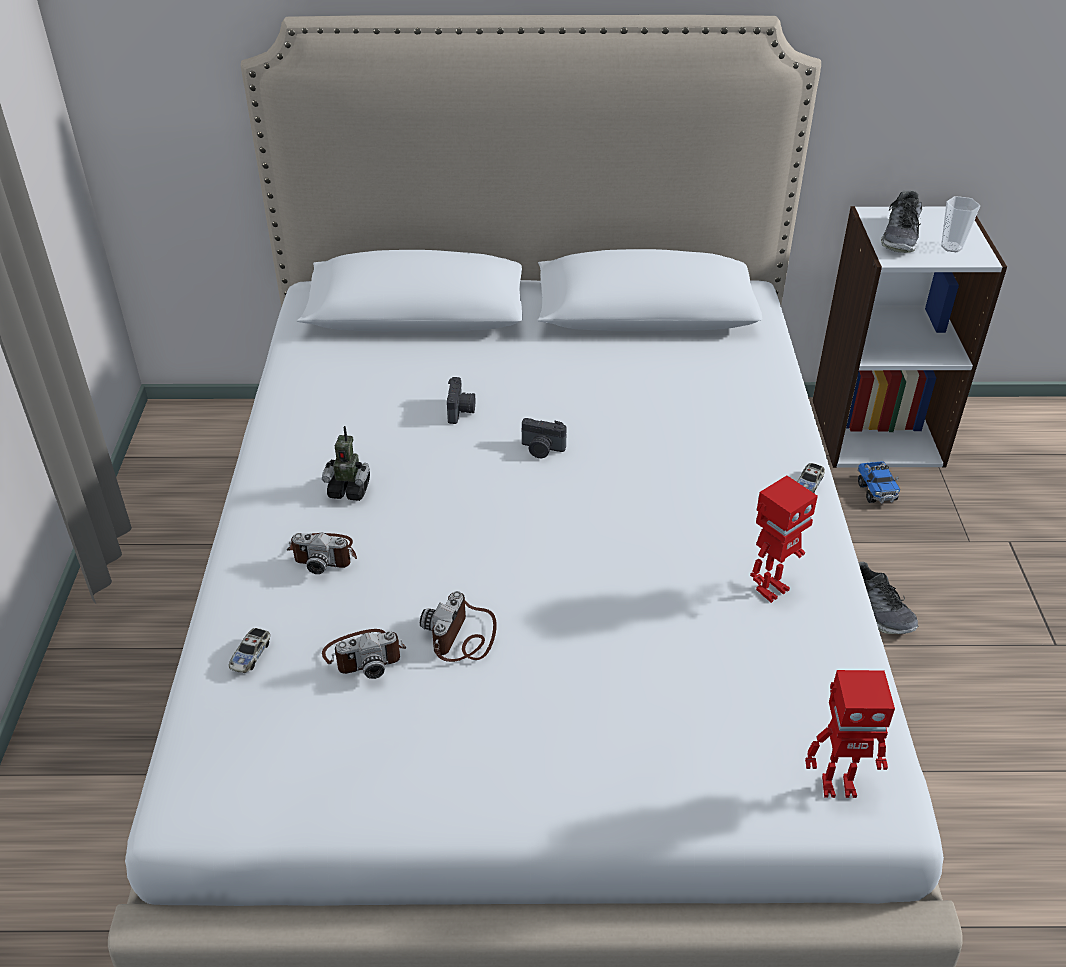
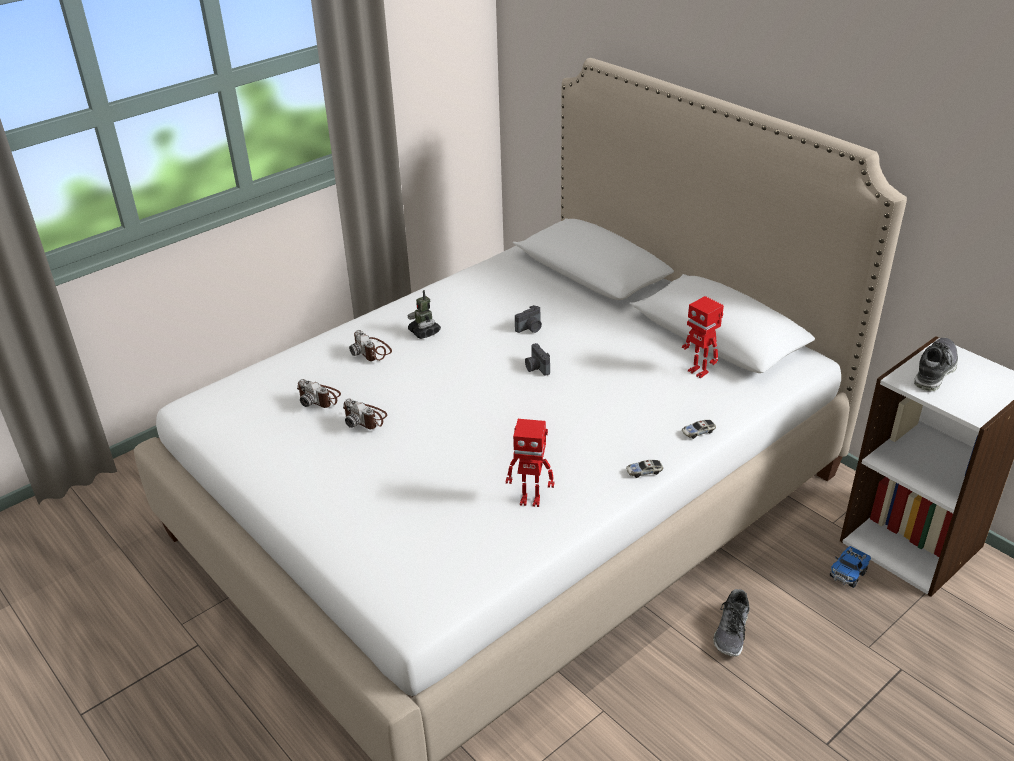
camera: 50 degrees right, 5 degrees down
toy car [229,628,270,673] -> toy car moved to [682,420,716,439]
camera [420,591,497,662] -> camera turned 120 degrees counterclockwise [343,398,387,429]
toy robot [805,670,895,798] -> toy robot moved to [682,296,724,379]
shoe [881,190,922,253] -> shoe turned 150 degrees clockwise [914,338,958,392]
cup [941,196,980,252] -> none

